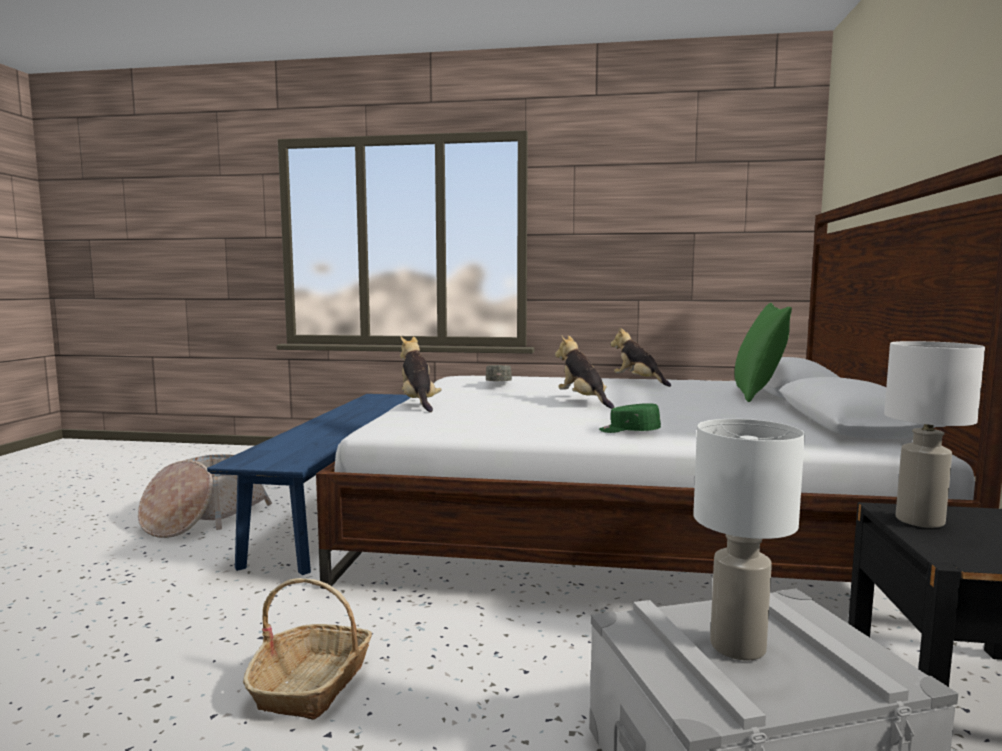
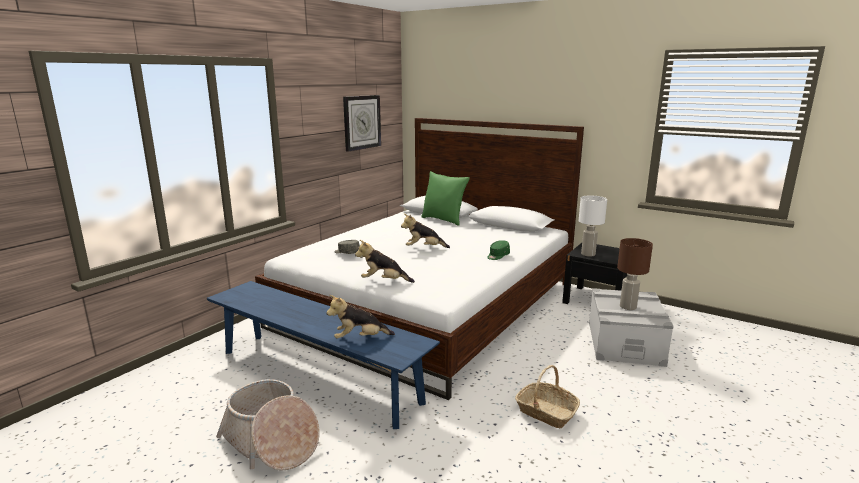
camera: 65 degrees left, 10 degrees up
plush toy [610,328,671,387] -> plush toy moved to [326,295,395,338]
white table lamp [693,419,805,661] -> brown table lamp [617,238,653,310]
none -> wall clock [343,95,381,152]

